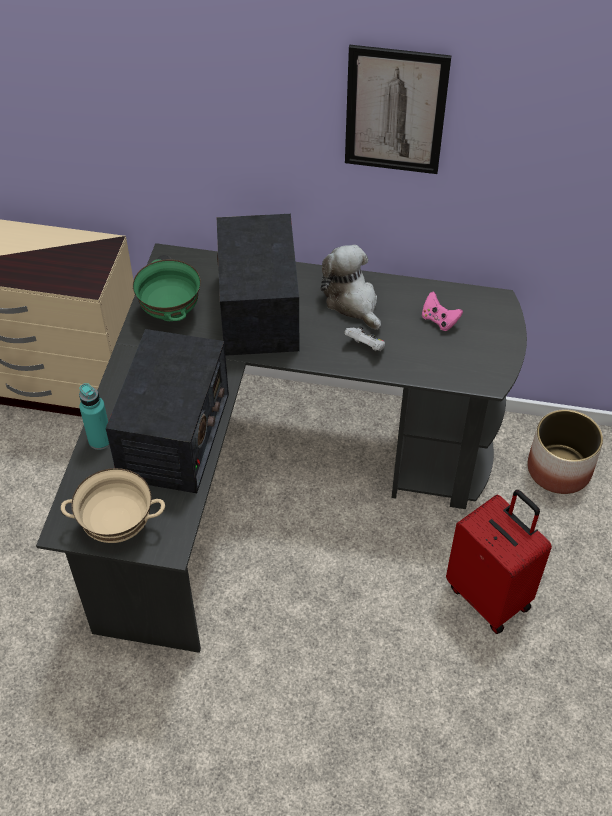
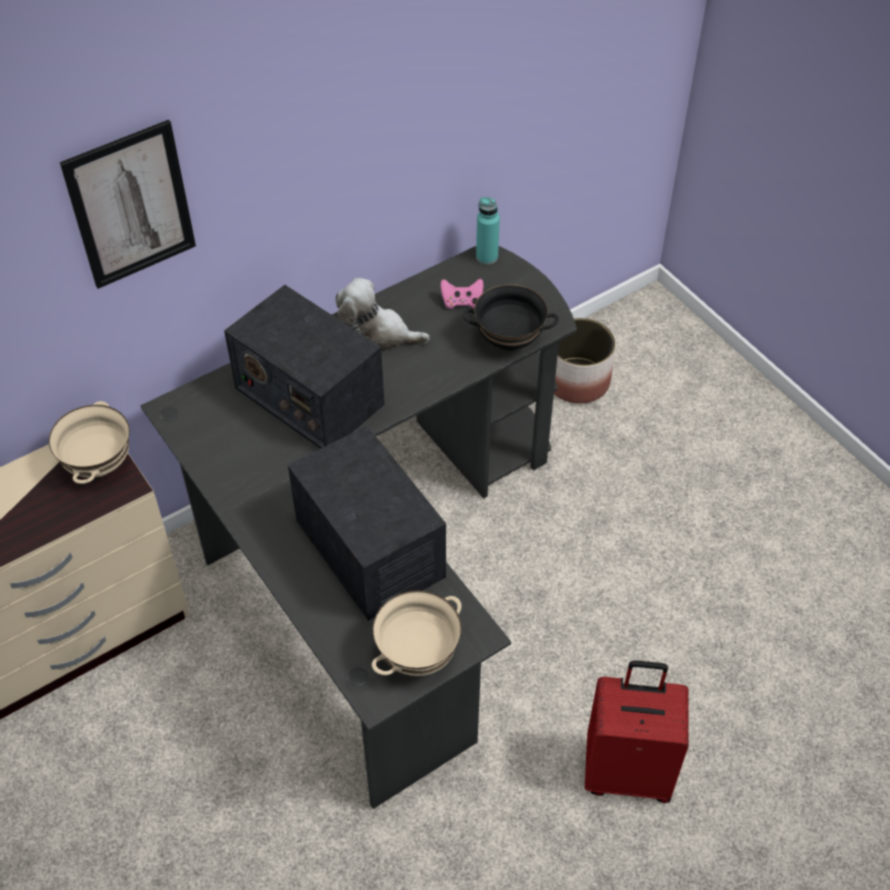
camera: 45 degrees left, 0 degrees up
turquoise bottle [79,383,109,450] -> turquoise bottle moved to [476,197,500,265]
green bowl [133,259,201,321] -> none
white game controller [344,326,385,351] -> none
picture [345,45,452,174] -> picture moved to [60,120,196,289]
red suitcase [446,490,552,634] -> red suitcase moved to [585,660,689,803]
none -> beige bowl [49,401,130,484]
none -> black bowl [463,284,559,351]

